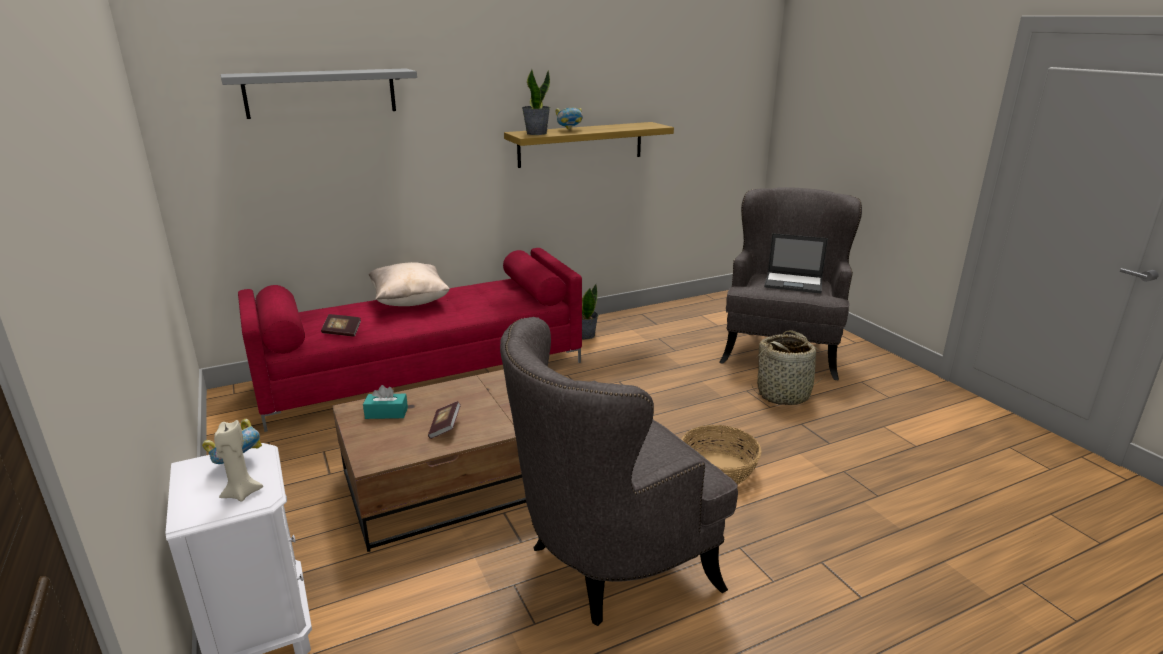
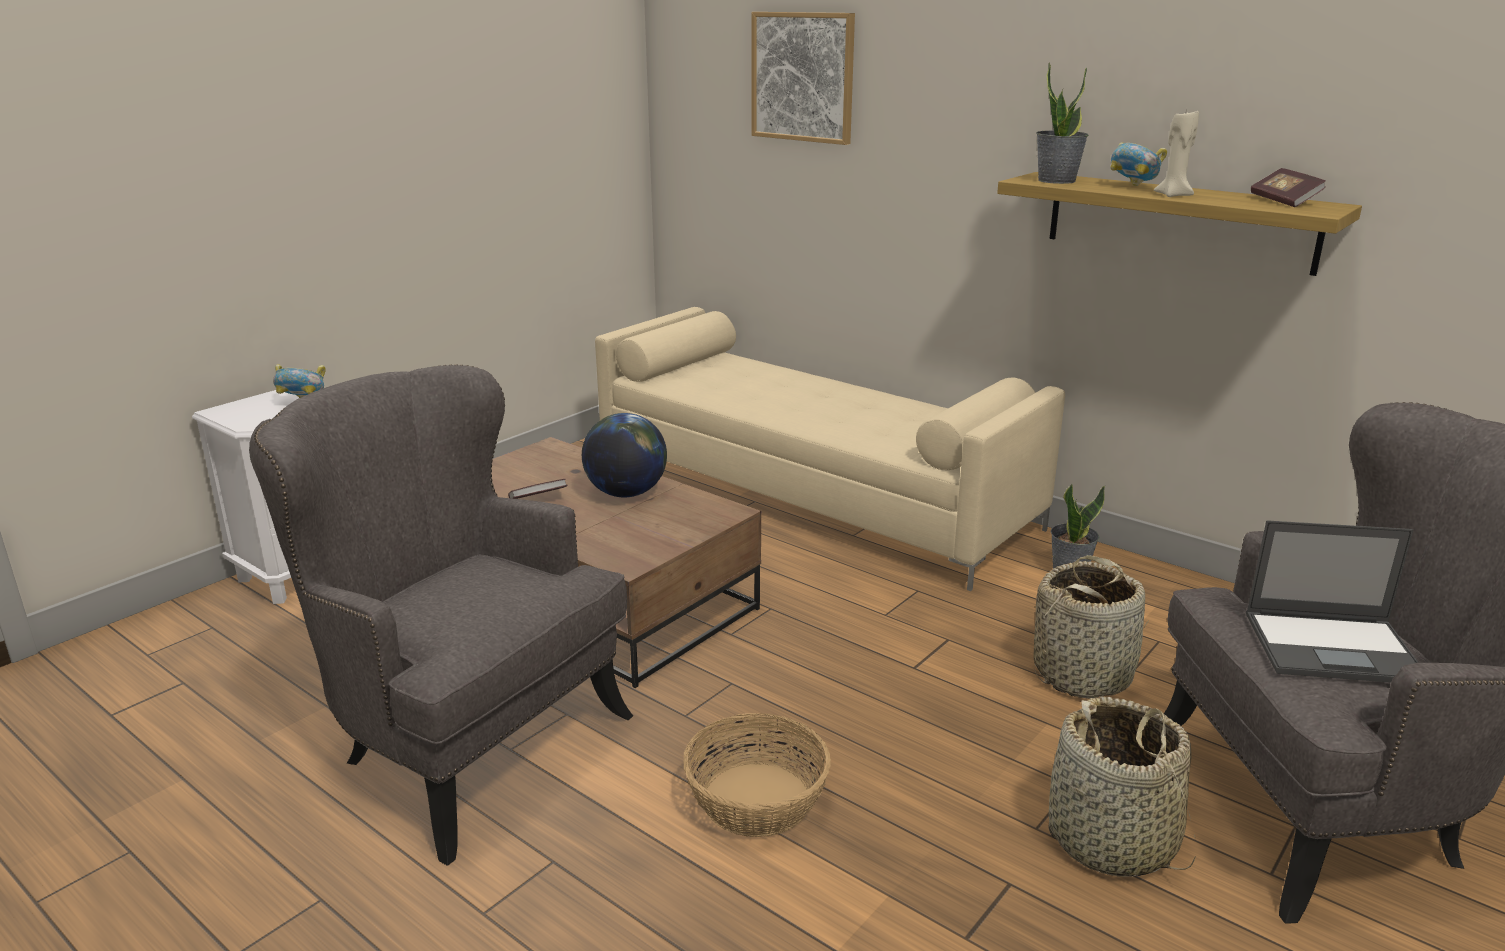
camera: 65 degrees right, 0 degrees up
beige candle [214,420,263,502] -> beige candle moved to [1154,108,1199,197]
grey shelf [220,68,417,119] -> picture [752,12,855,145]
red sofa [238,248,582,432] -> beige sofa [595,307,1065,591]
book [321,314,361,337] -> book moved to [1251,168,1326,207]
turquoise tissue box [363,385,408,419] -> none
beige pillow [369,262,450,306] -> none
laptop [764,233,828,293] -> laptop turned 75 degrees counterclockwise [1246,520,1419,683]
none -> globe [582,413,667,498]
none -> basket [1034,555,1149,699]

